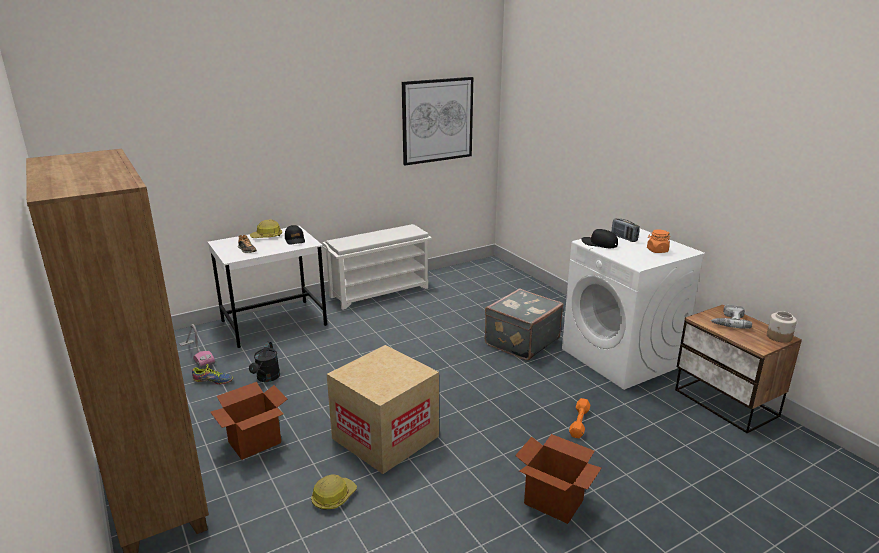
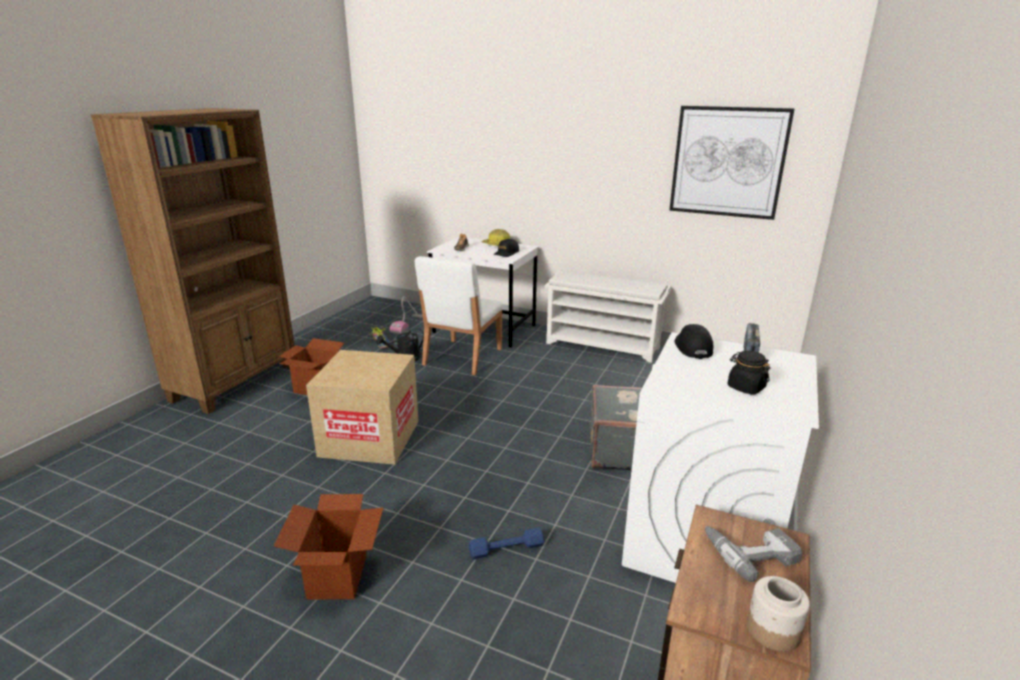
camera: 55 degrees right, 0 degrees up
hard hat [311,475,357,510] -> none
orange dumbbell [569,398,590,439] -> blue dumbbell [469,527,544,559]
orange jar [647,229,670,253] -> black jar [728,351,770,395]
none -> white chair [415,256,503,376]

